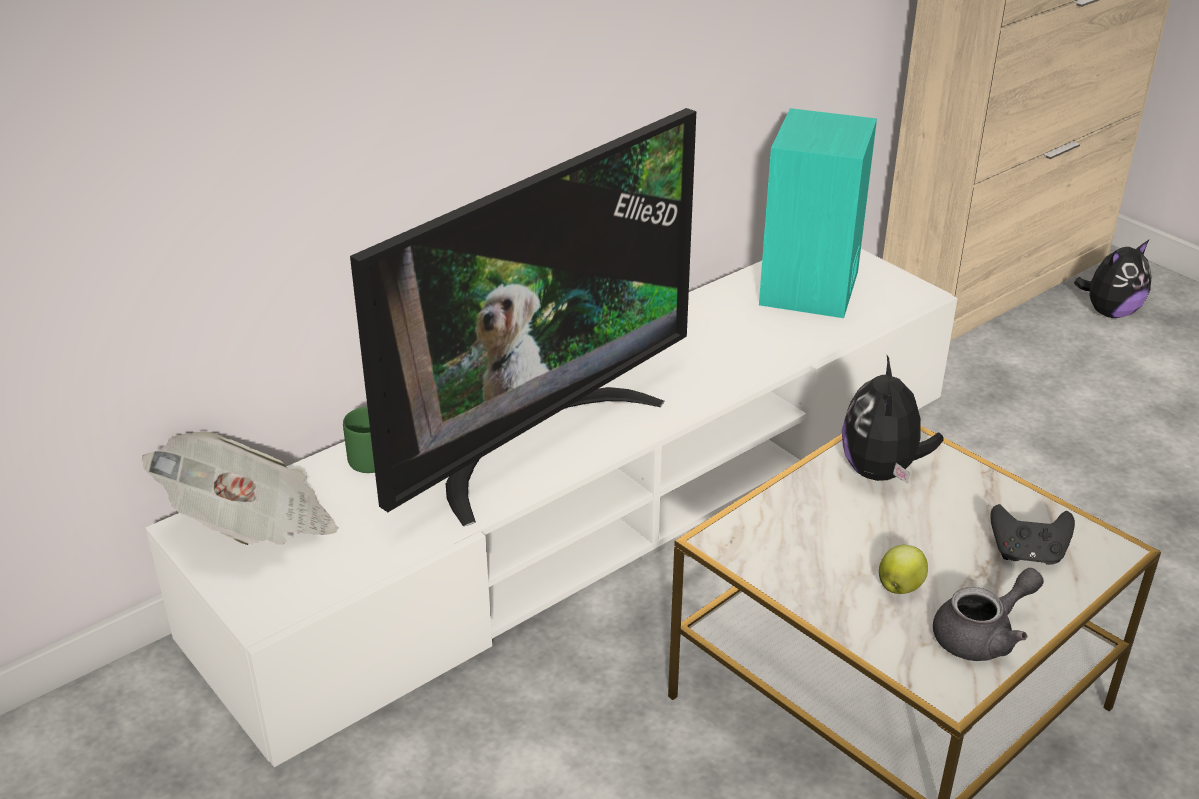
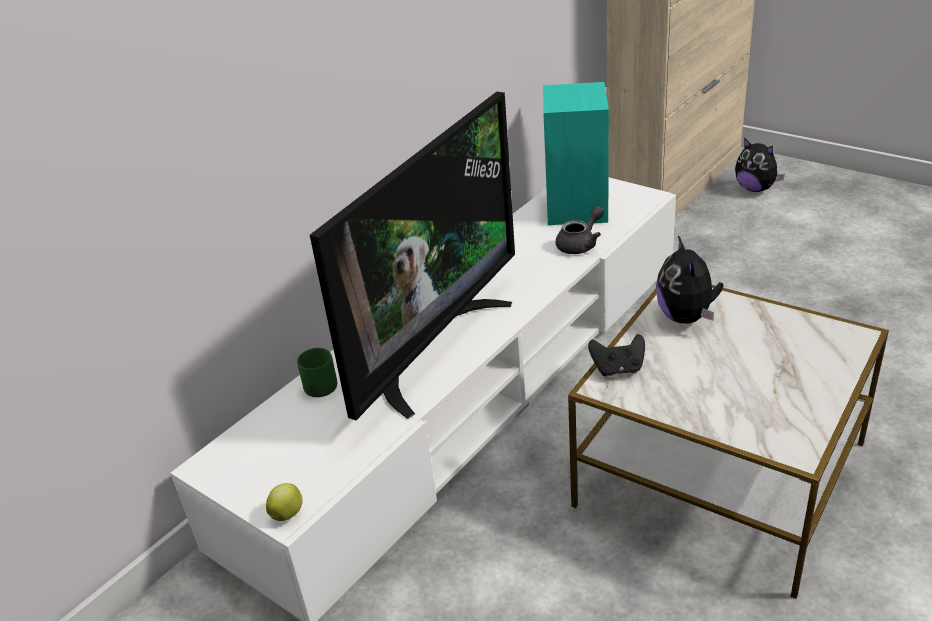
camera: 10 degrees left, 0 degrees up
newspaper [142,432,339,545] -> none
apple [879,545,928,594] -> apple moved to [266,483,303,521]
grey teapot [933,568,1044,661] -> grey teapot moved to [556,206,604,254]
black game controller [990,504,1075,565] -> black game controller moved to [588,334,645,376]
plush toy [1074,240,1152,318] -> plush toy turned 90 degrees clockwise [735,137,785,192]

